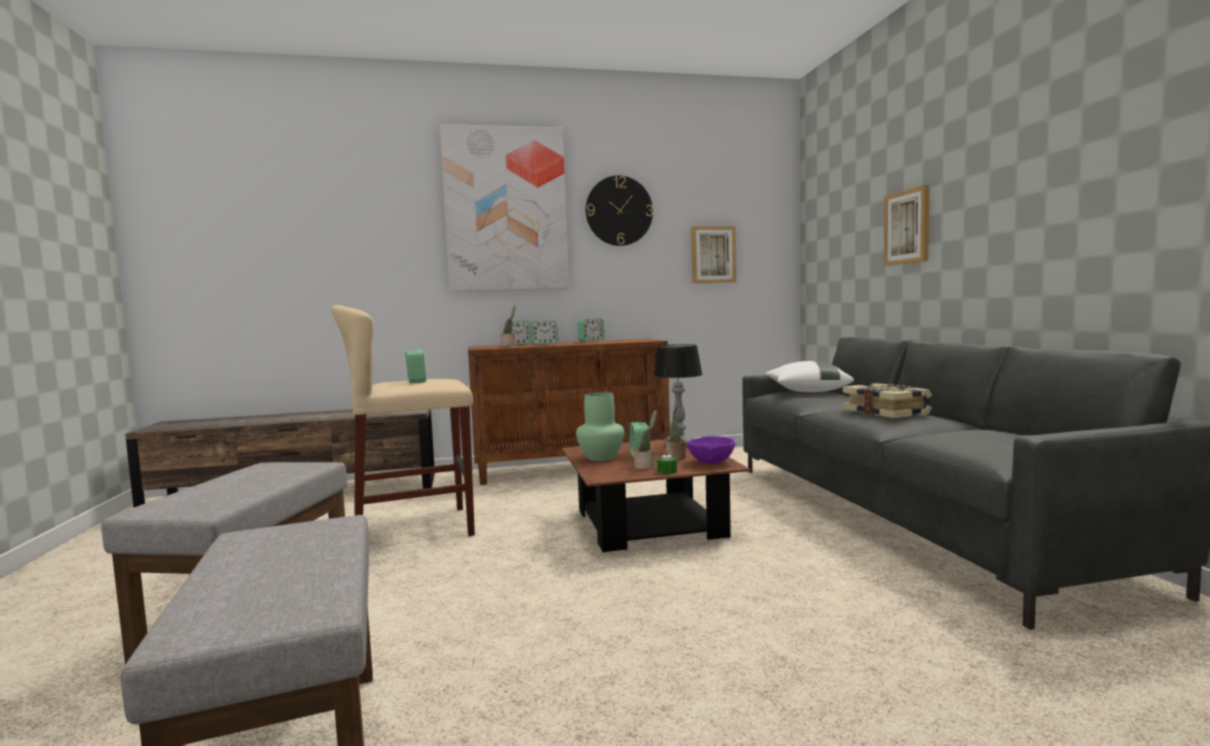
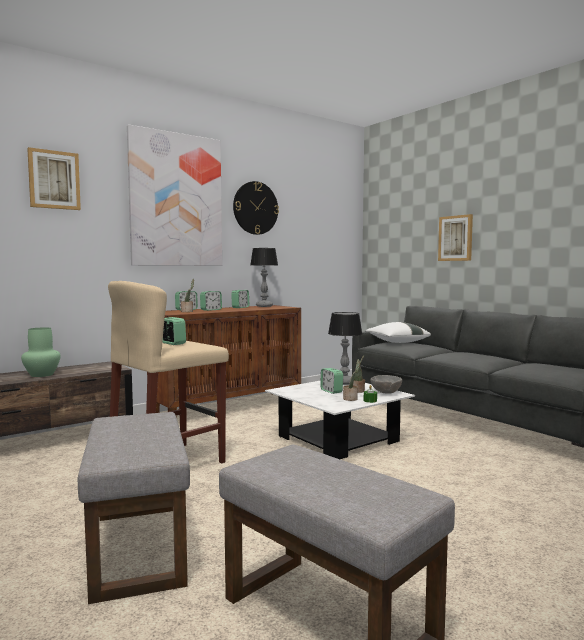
camera: 25 degrees left, 0 degrees up
brown coffee table [562,437,750,552] -> white coffee table [265,381,415,459]
green vase [576,392,624,461] -> green vase moved to [21,327,61,377]
purple bowl [687,436,735,464] -> grey bowl [370,375,402,394]
picture [691,226,736,283] -> picture moved to [27,147,81,210]
book [843,383,932,419] -> none
none -> table lamp [250,248,278,307]

